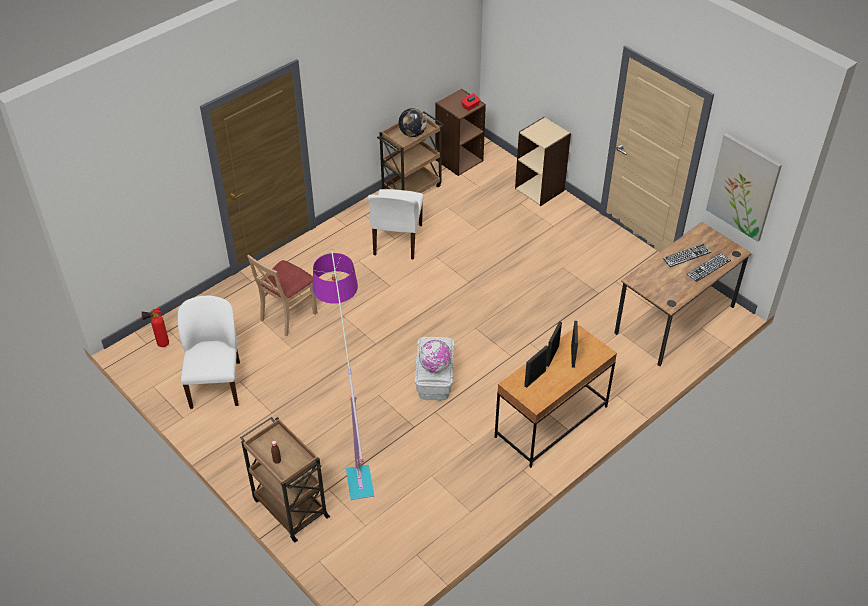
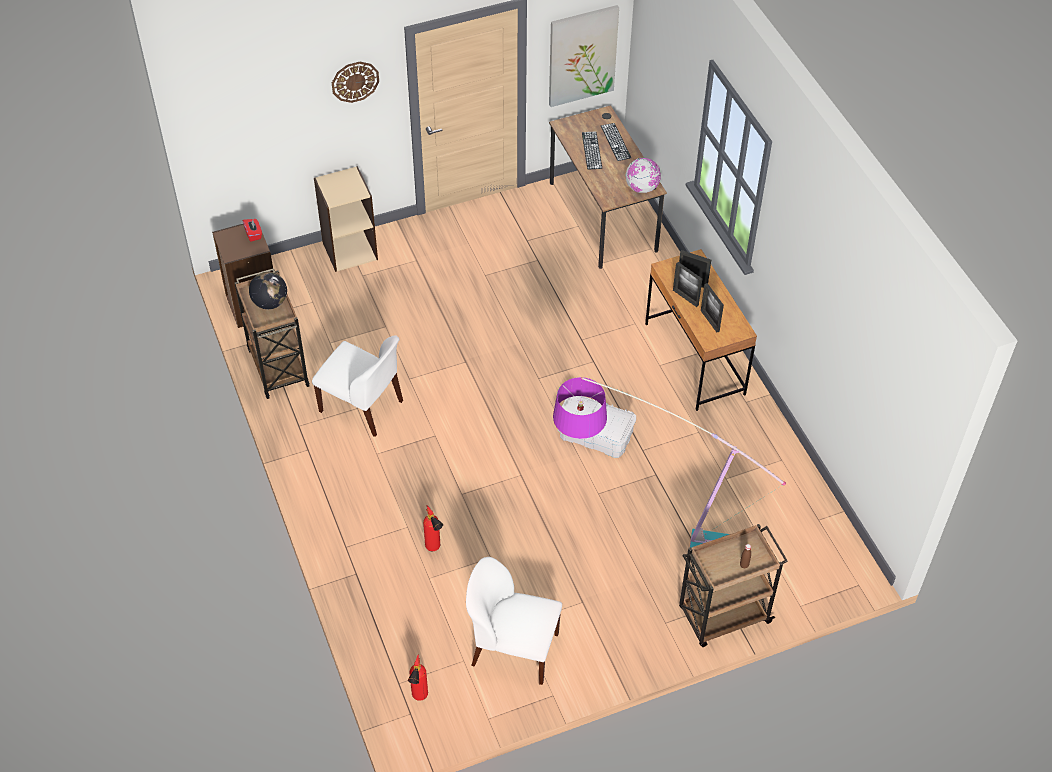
camera: 70 degrees left, 5 degrees up
beige chair [247,254,318,337] -> fire extinguisher [423,505,443,551]
globe [419,340,452,373] -> globe moved to [625,157,661,193]
none -> wall clock [332,62,379,103]

